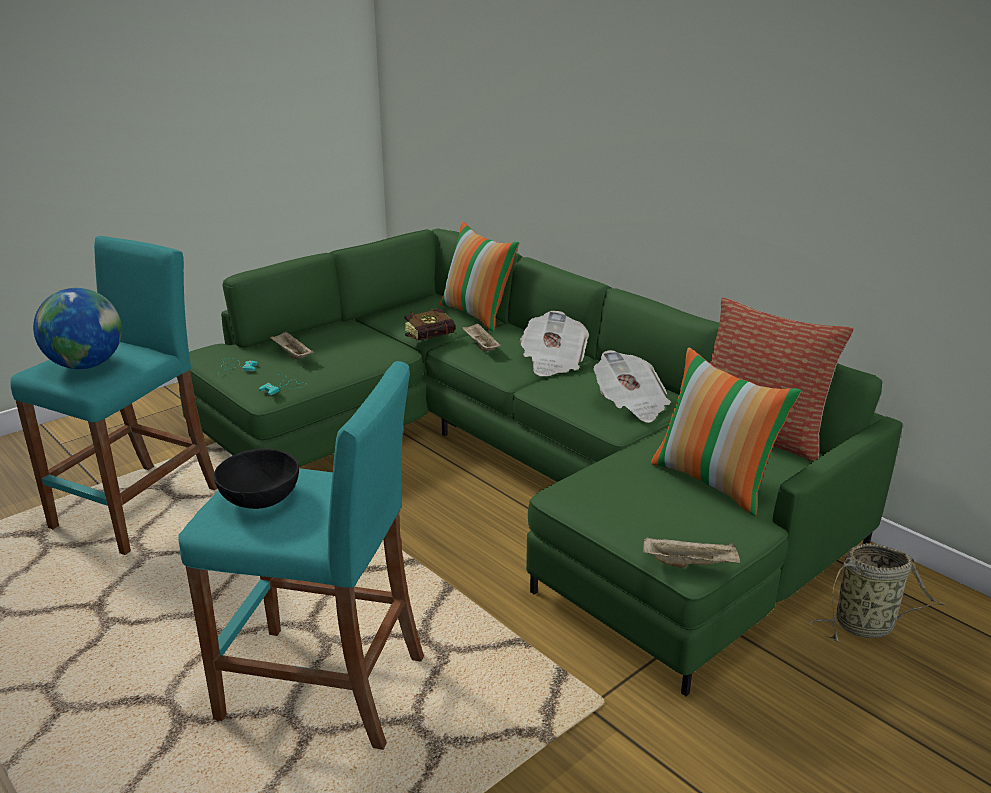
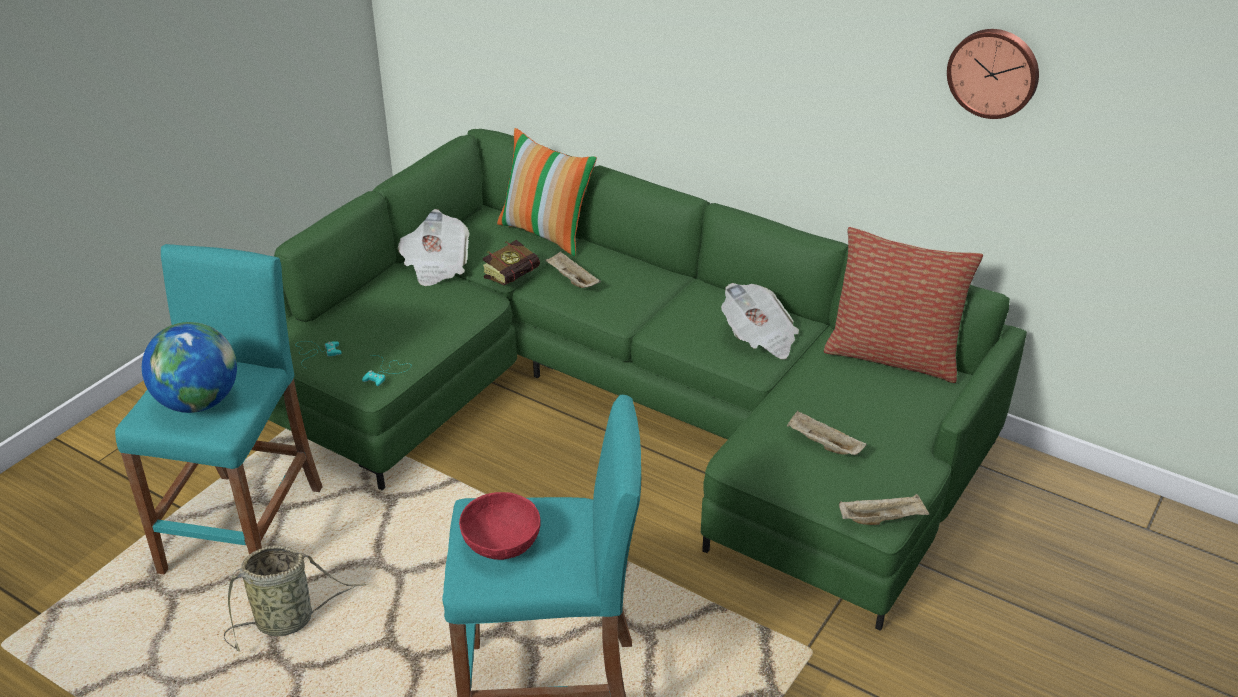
camera: 15 degrees left, 10 degrees up
black bowl [213,449,299,509] -> red bowl [459,492,541,560]
beige tray [270,332,314,359] -> beige tray moved to [787,411,867,455]
newspaper [520,311,589,376] -> newspaper moved to [398,209,469,286]
pillow [651,347,801,516] -> none
basket [809,543,946,642] -> basket moved to [224,545,367,652]
none -> wall clock [947,29,1039,119]

